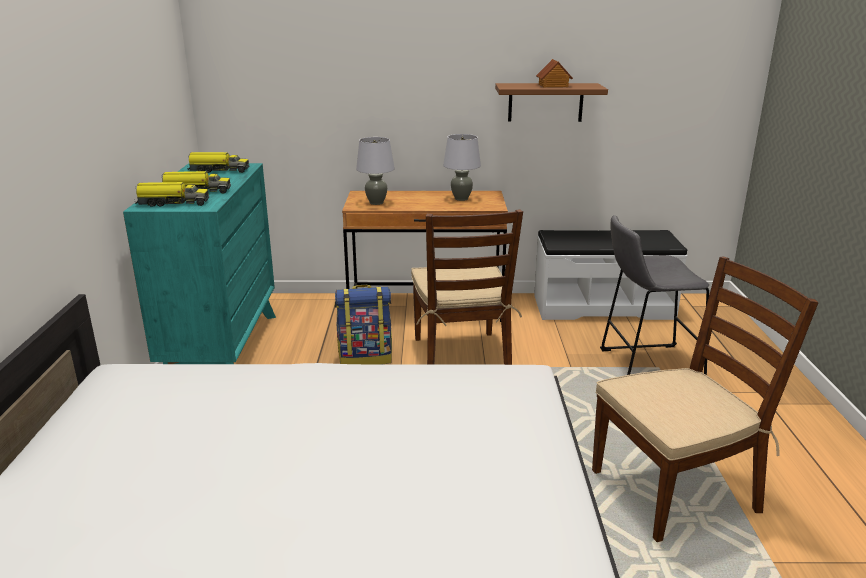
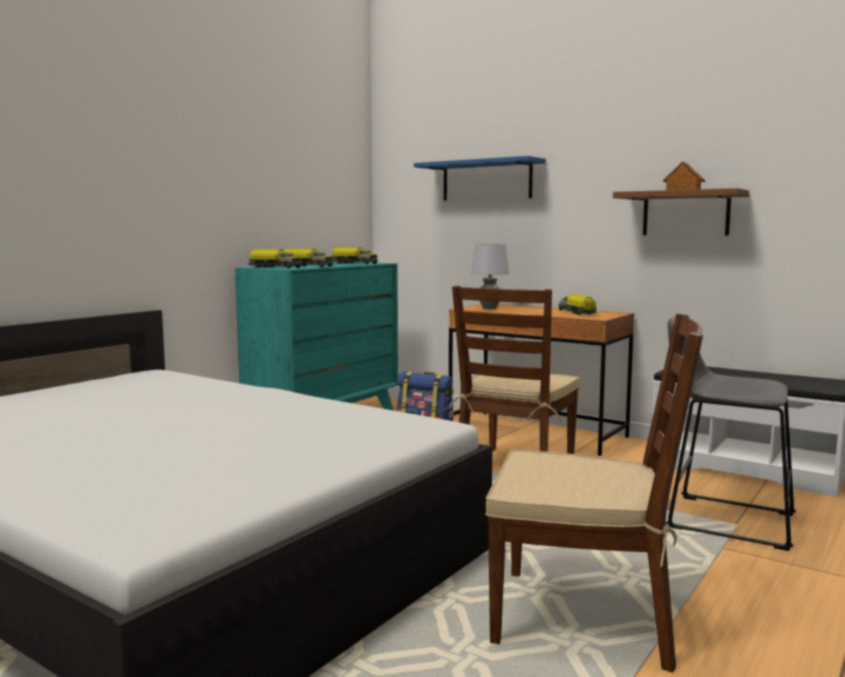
camera: 35 degrees right, 15 degrees down
grey table lamp [443,134,481,201] -> toy truck [559,294,597,315]
none -> blue shelf [414,156,546,201]

